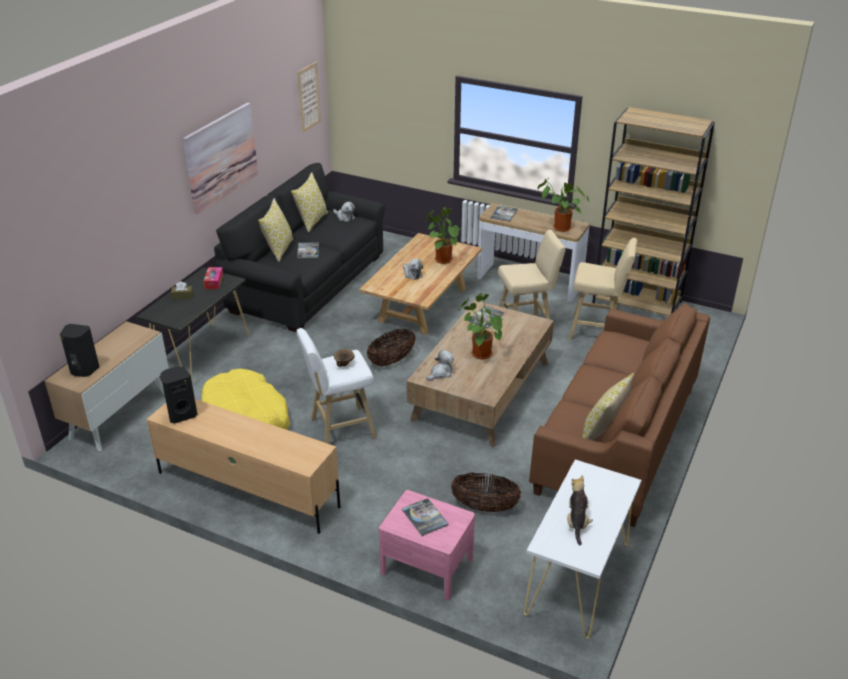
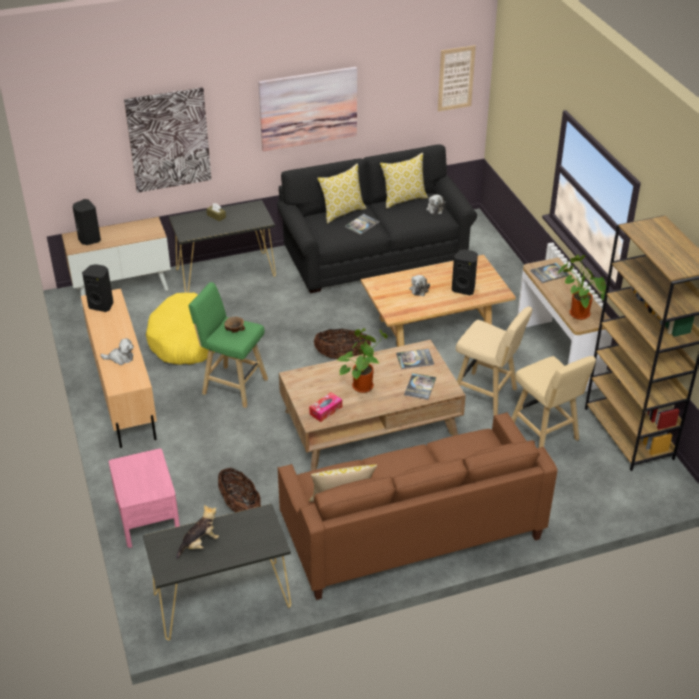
camera: 45 degrees right, 5 degrees up
tissue box [203,267,223,289] -> tissue box moved to [309,392,342,422]
white stool [297,328,376,444] -> green stool [189,282,268,408]
book [402,498,449,536] -> book moved to [404,373,436,400]
potted plant [424,207,460,264] -> black speaker [452,249,478,295]
plush toy [426,350,454,381] -> plush toy moved to [100,338,134,365]
white console table [524,459,641,639] -> black console table [143,504,291,641]
none -> picture [124,87,212,193]

